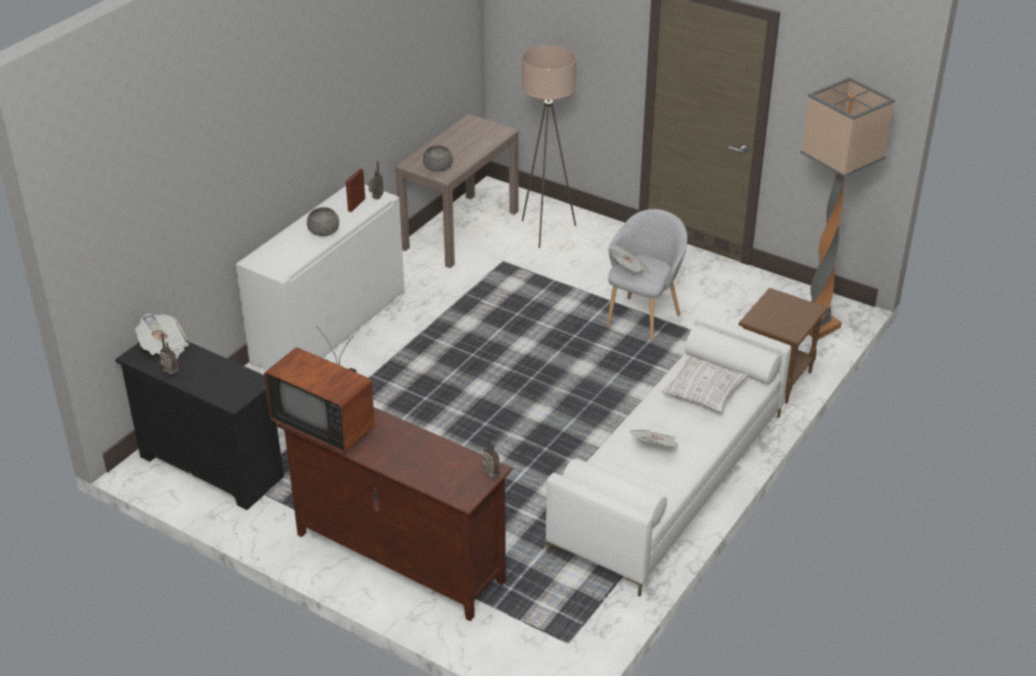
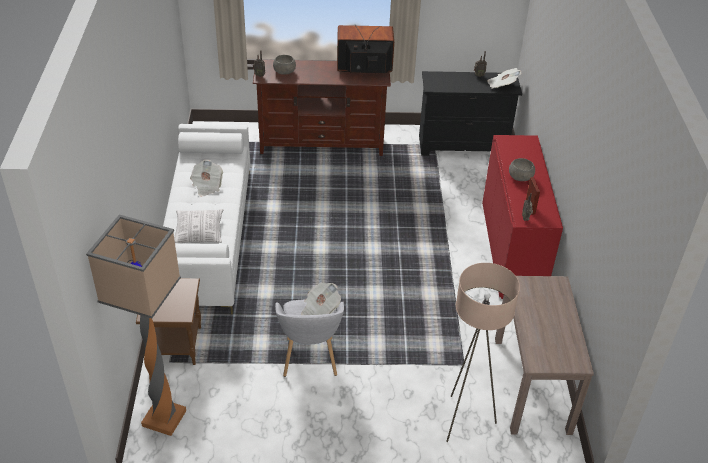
camera: 145 degrees right, 5 degrees up
white cabinet [236,184,405,370] -> red cabinet [482,135,563,299]
grey bowl [423,145,453,172] -> grey bowl moved to [273,55,296,75]

